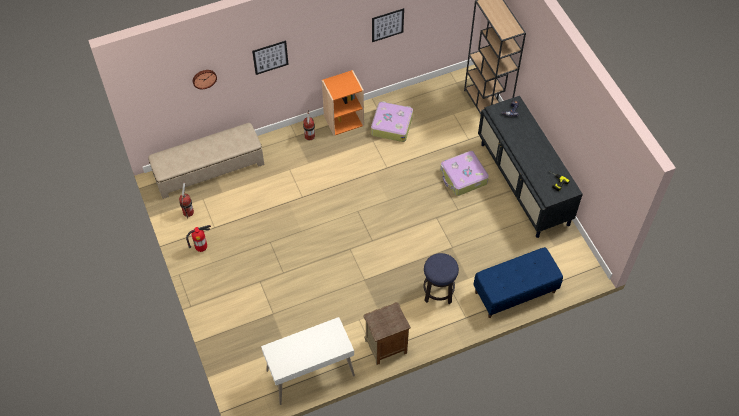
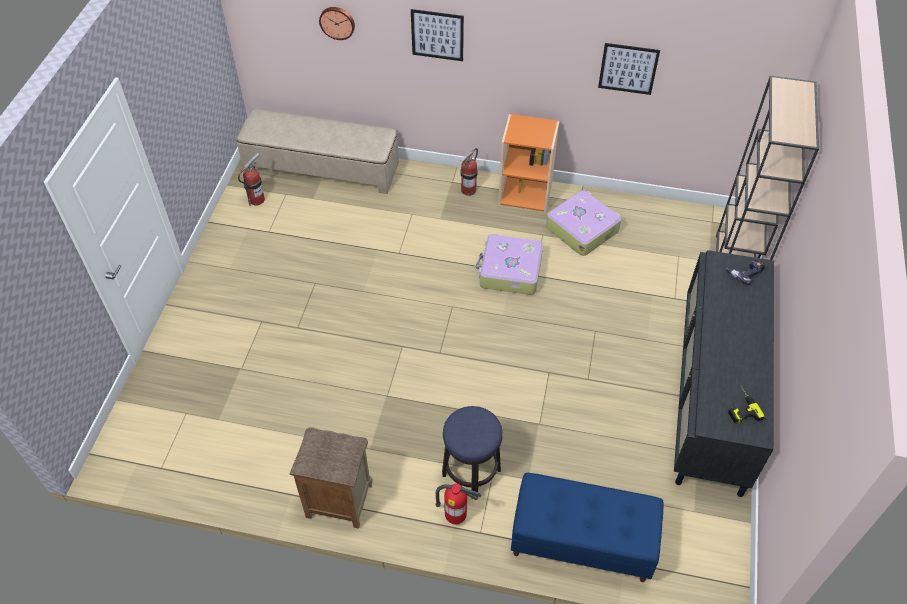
camera: 35 degrees right, 5 degrees down
fire extinguisher [186,225,211,252] -> fire extinguisher moved to [436,483,481,524]
white desk [261,317,355,405] -> none
suitcase [440,151,489,196] -> suitcase moved to [476,234,543,295]

